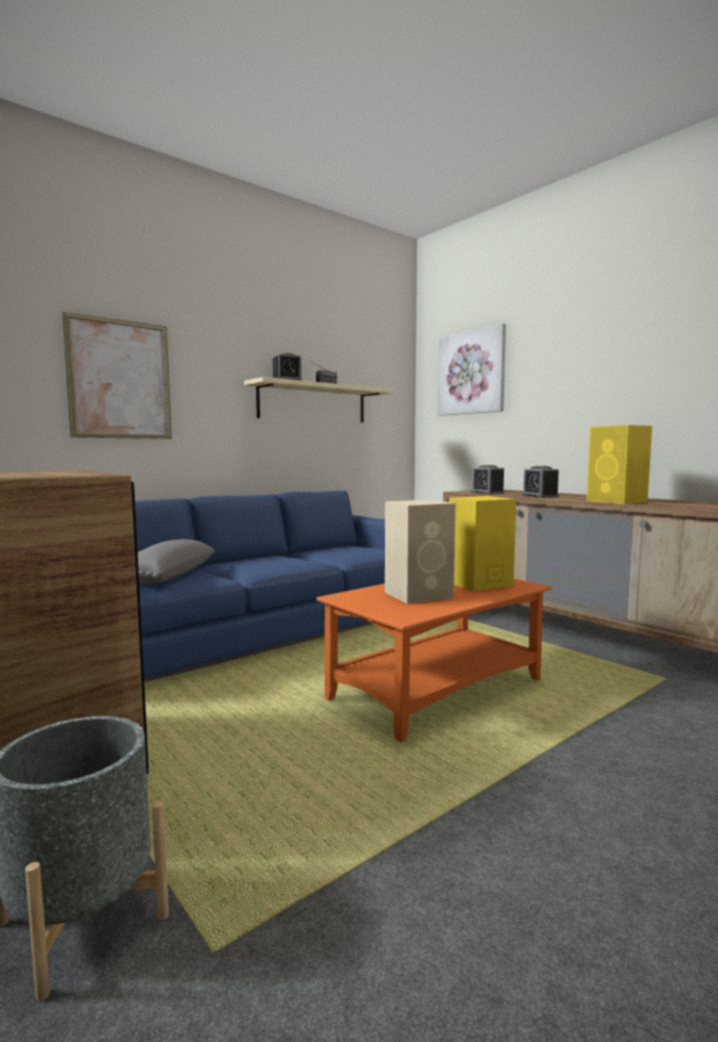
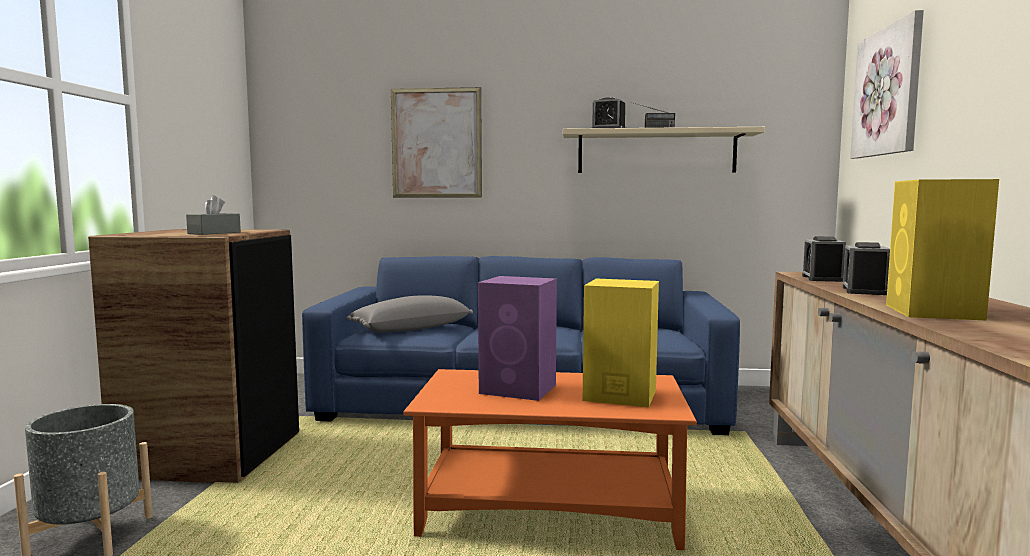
camera: 45 degrees right, 0 degrees up
beige speaker [385,500,456,604] -> purple speaker [478,276,557,401]
none -> grey tissue box [186,195,241,235]

